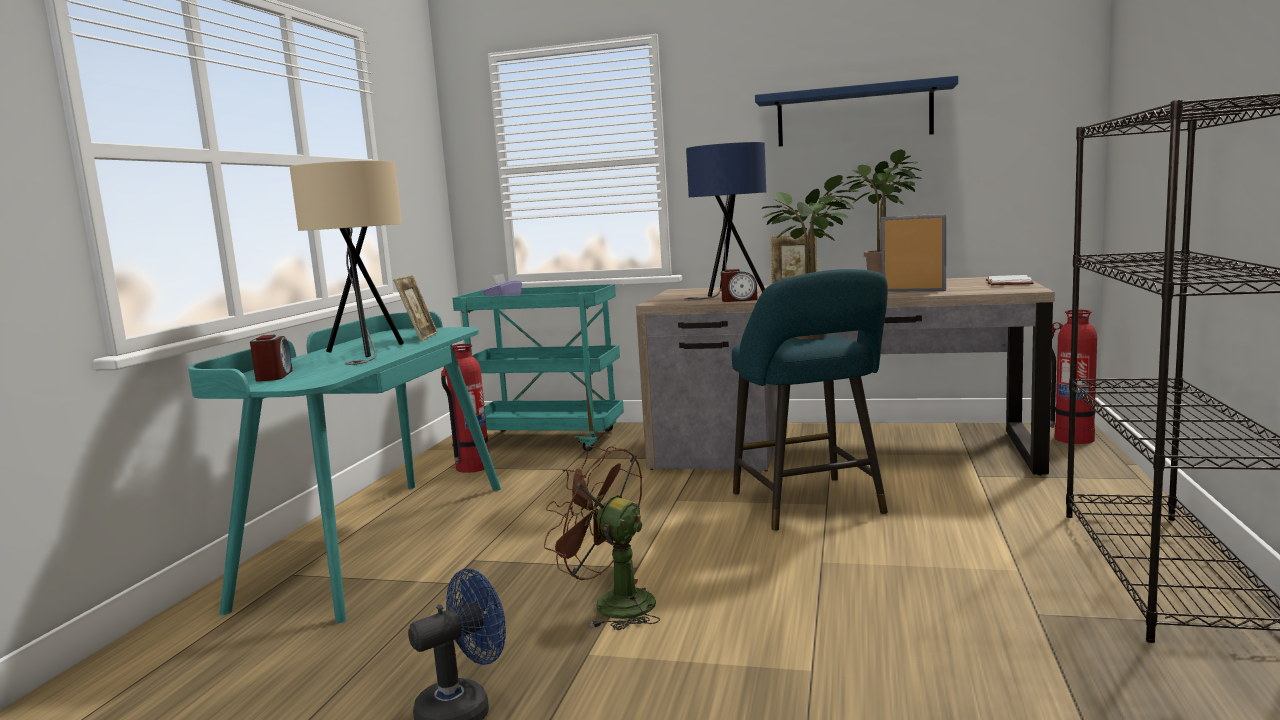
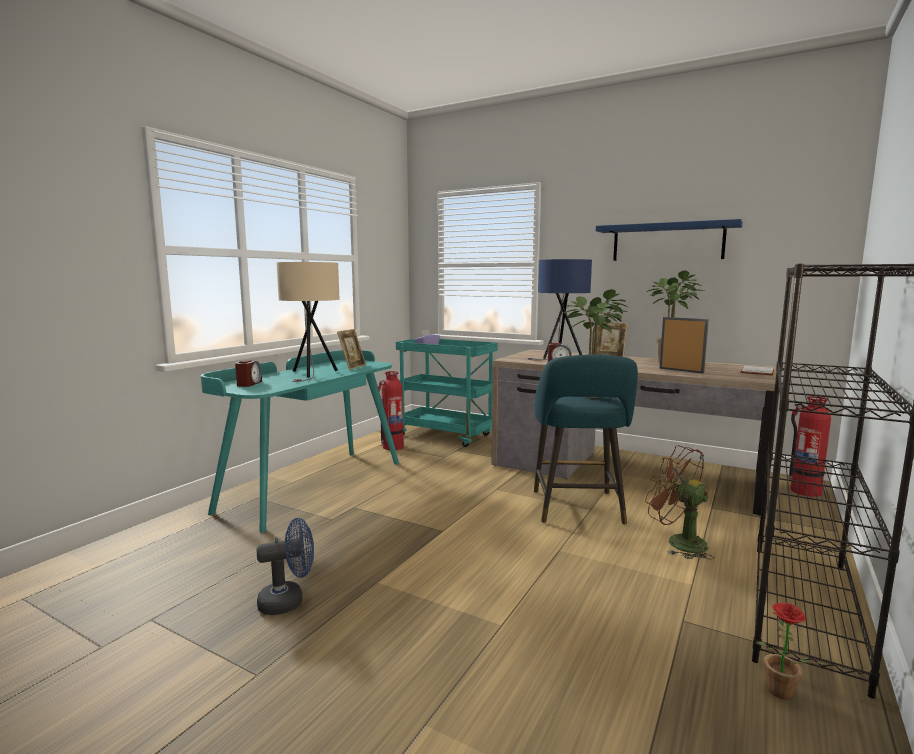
camera: 15 degrees right, 0 degrees up
brown fan [544,446,660,630] -> brown fan moved to [645,445,714,559]
none -> potted plant [756,603,825,699]

